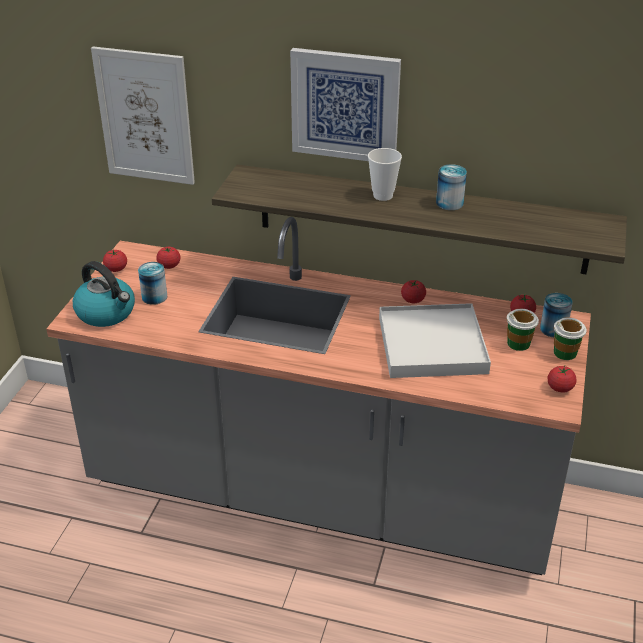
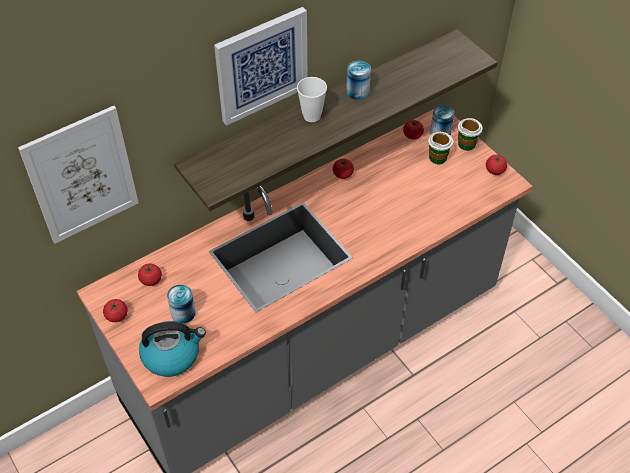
camera: 50 degrees left, 15 degrees up
white tray [379,303,491,378] -> none

